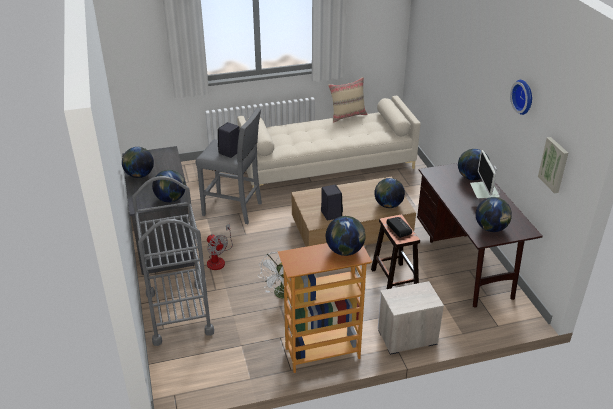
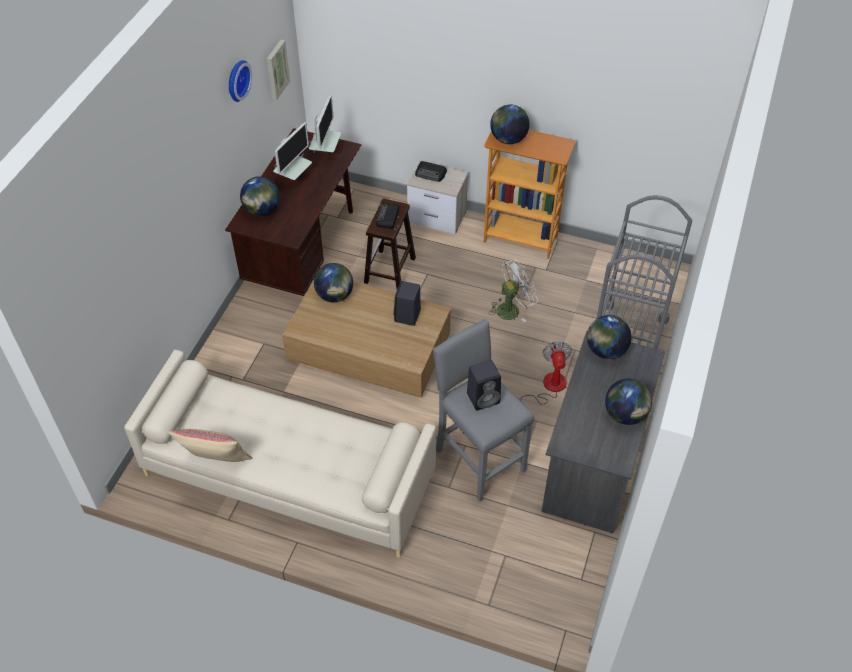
camera: 145 degrees left, 15 degrees up
globe [476,197,512,232] -> monitor [308,95,341,152]
none -> radio [415,161,447,182]

